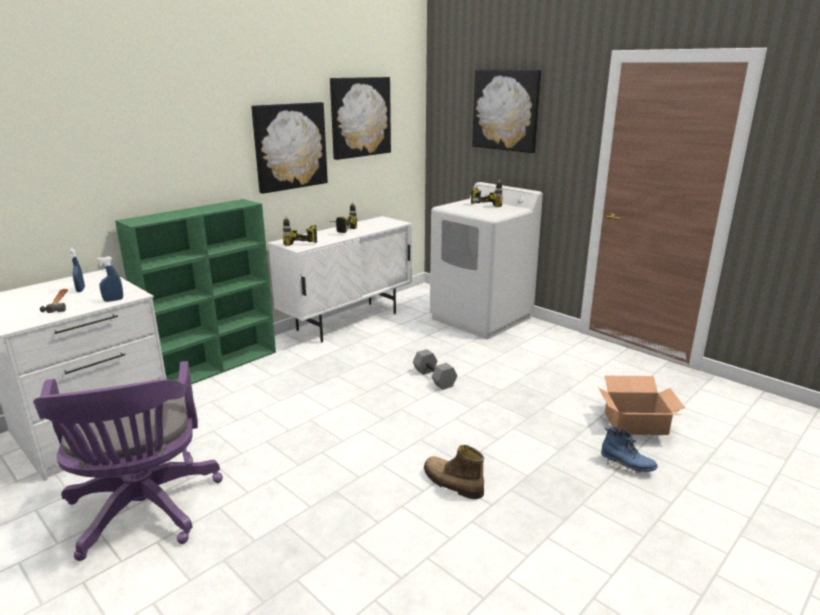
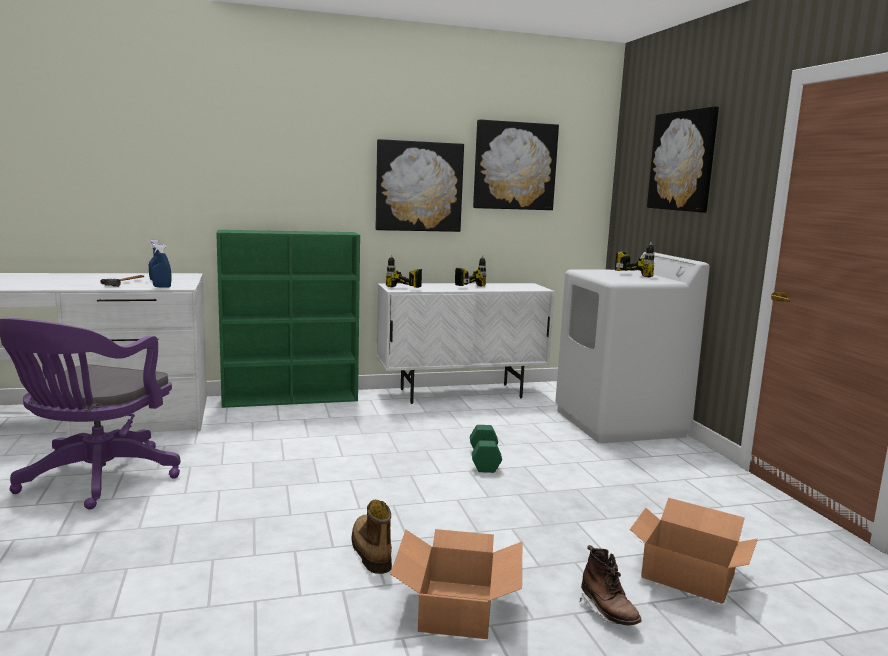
camera: 30 degrees right, 10 degrees down
grey dumbbell [413,349,457,390] -> green dumbbell [470,425,502,473]
blue boot [601,427,658,473] -> brown boot [579,545,642,625]
none -> cardboard box [390,529,522,639]

